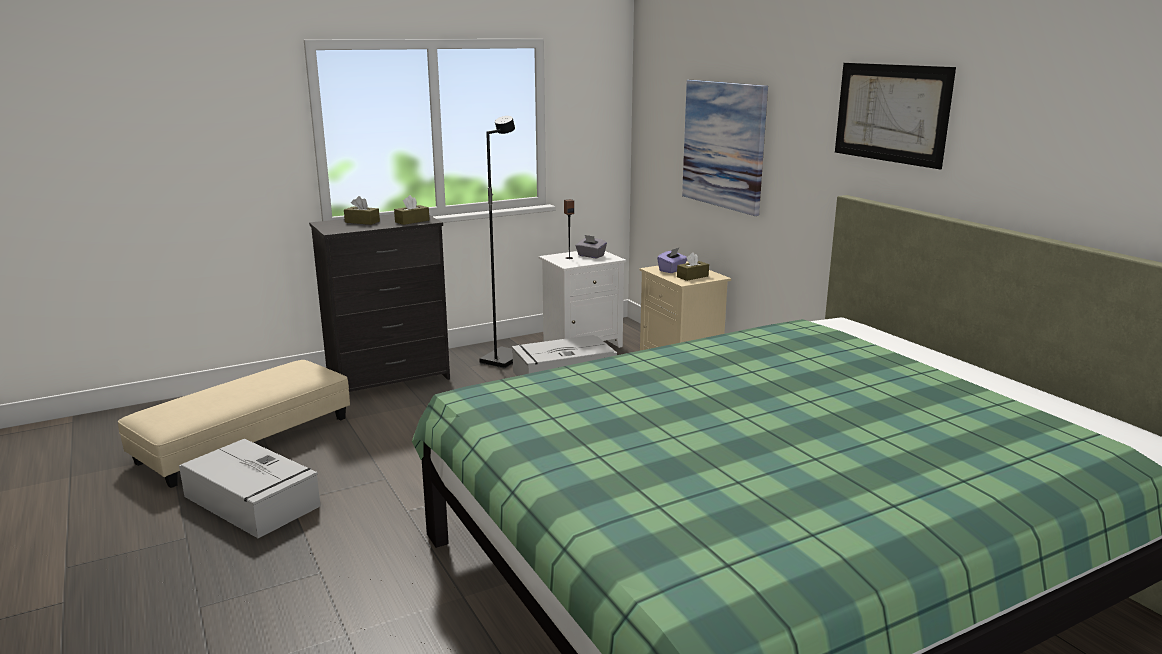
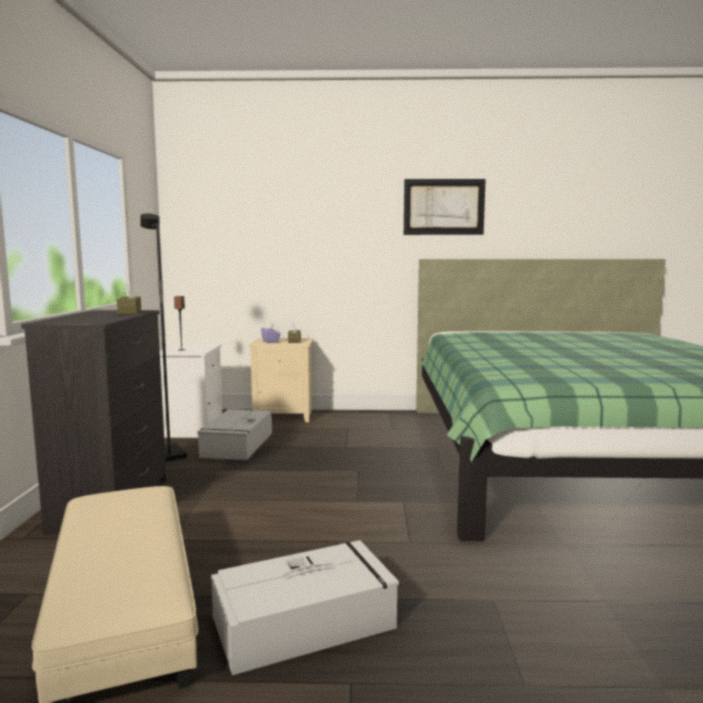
camera: 60 degrees left, 10 degrees down
brown tissue box [344,196,380,225] -> none
grey tissue box [575,235,607,258] -> none
picture [682,80,768,216] -> none

